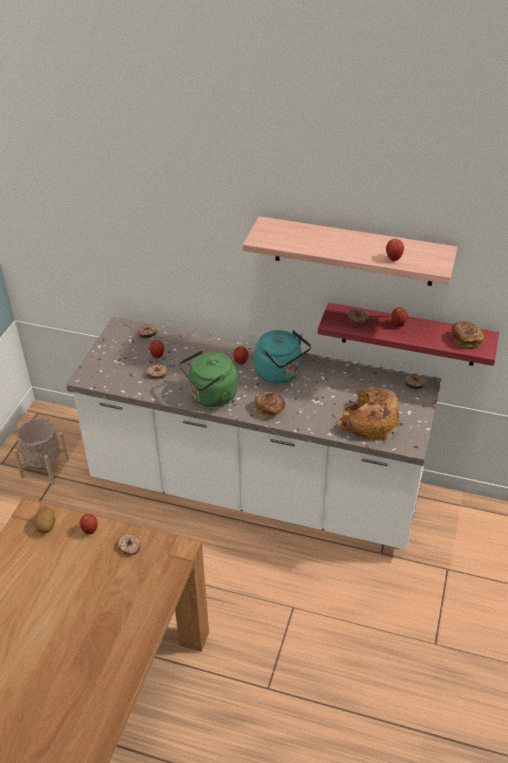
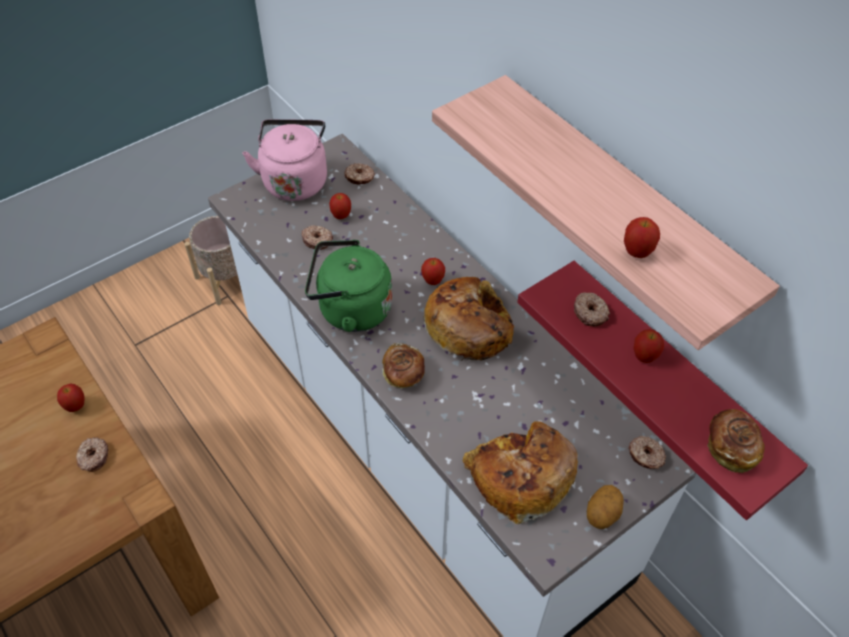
camera: 35 degrees right, 10 degrees up
potato [34,507,56,534] -> potato moved to [587,485,624,529]
turquoise kettle [254,330,311,383] -> bread [424,277,514,361]
none -> pink kettle [242,119,327,201]

